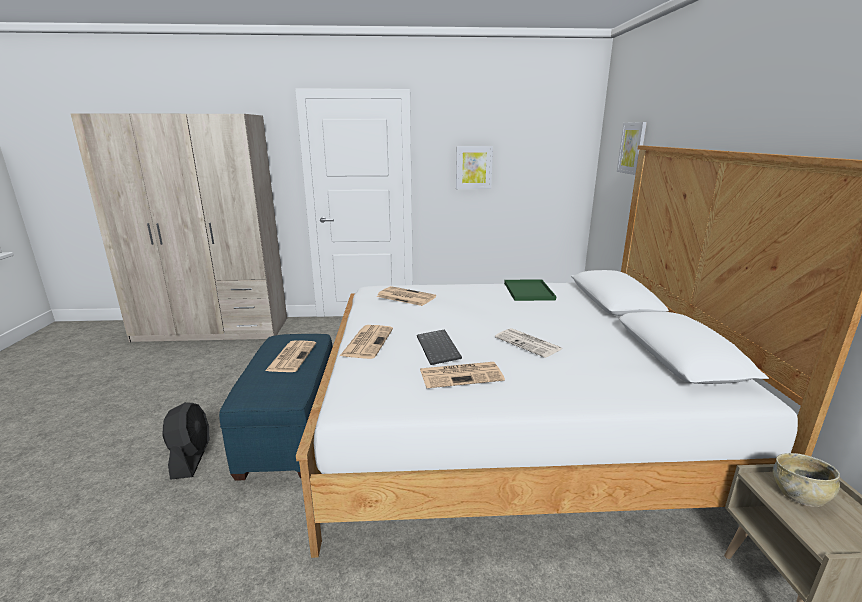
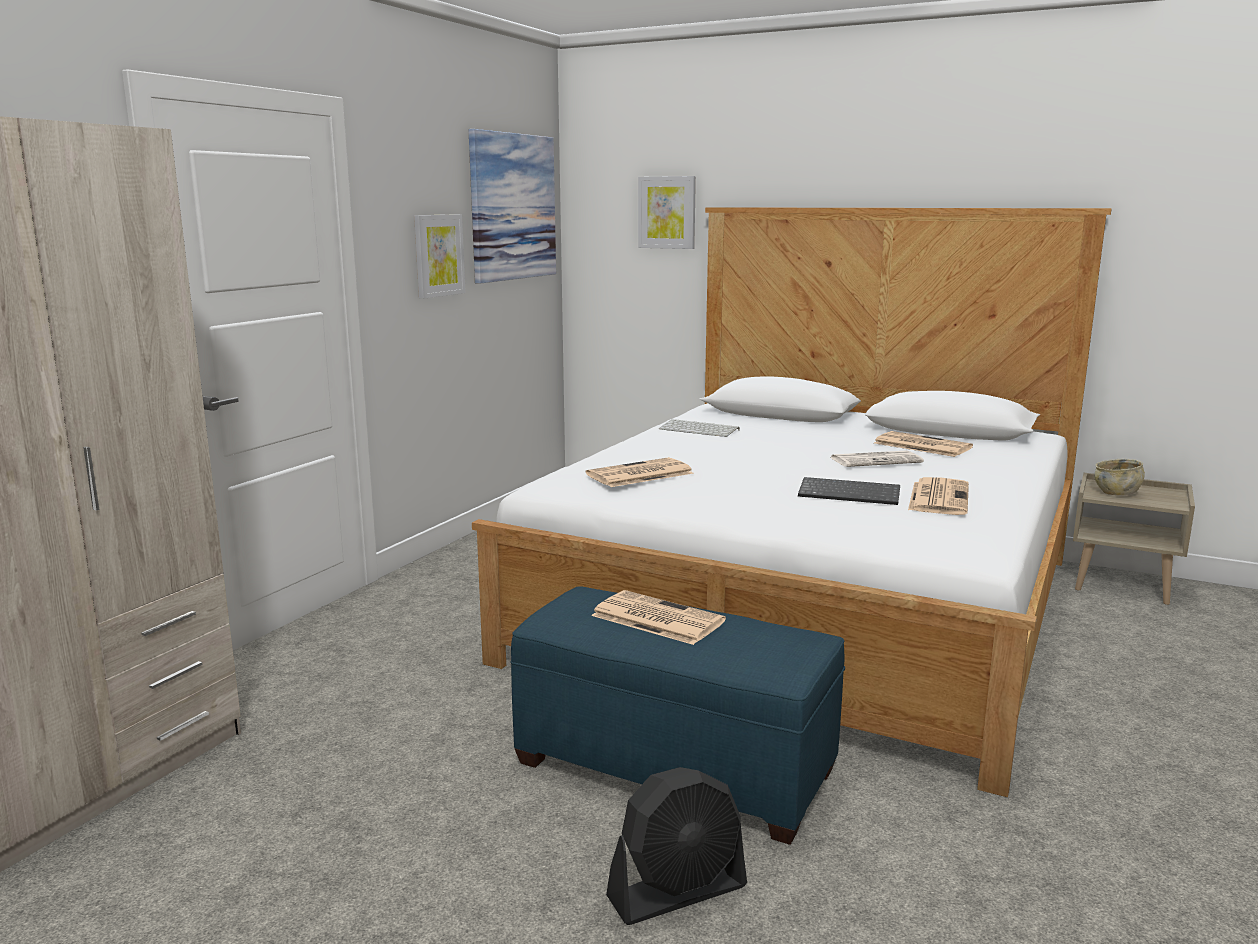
camera: 60 degrees left, 5 degrees down
black fan [162,402,210,480] -> black fan turned 135 degrees clockwise [606,767,747,925]
newspaper [340,325,393,359] -> newspaper moved to [874,431,973,457]
green tray [504,279,556,301] -> keyboard [659,419,740,437]
none -> picture [469,129,556,284]

